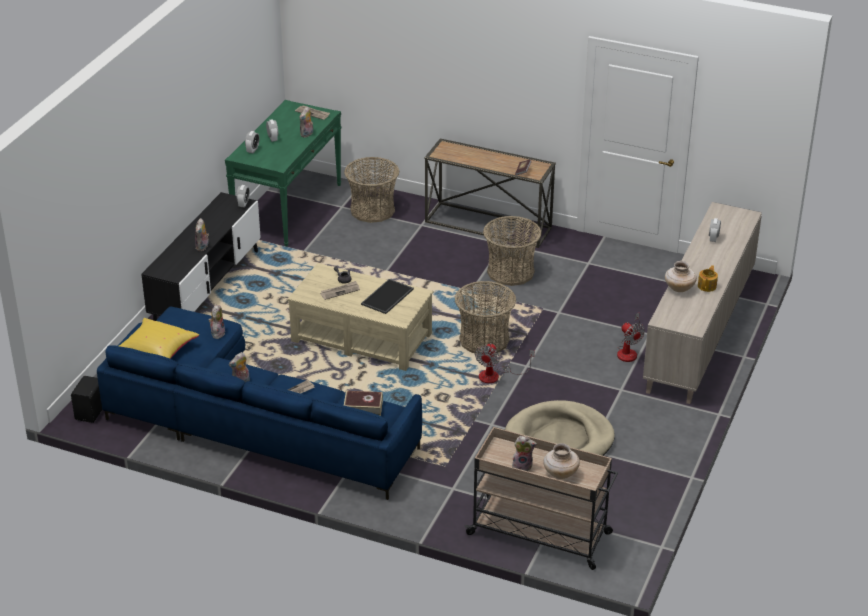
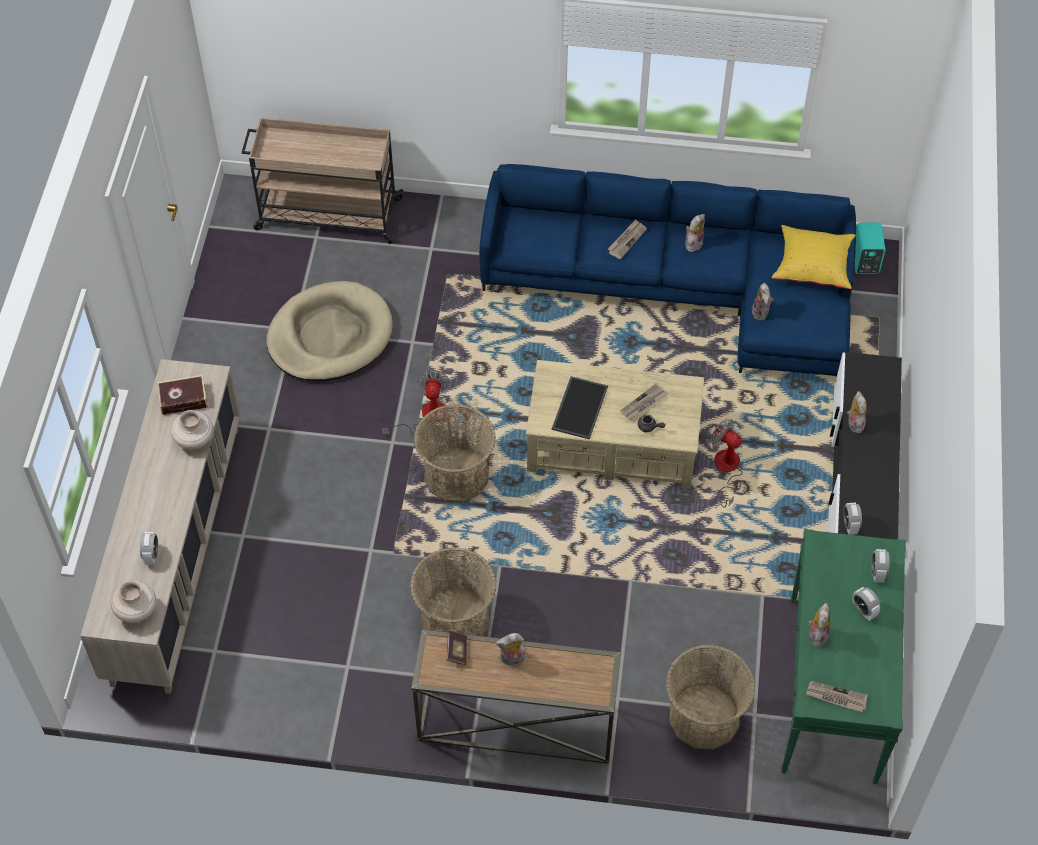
camera: 165 degrees right, 20 degrees up
black speaker [71,376,102,423] -> turquoise speaker [855,222,885,274]
book [344,391,383,416] -> book moved to [157,375,208,415]
plush toy [512,436,537,471] -> plush toy moved to [496,633,525,665]
beige vase [543,443,580,479] -> beige vase moved to [111,580,156,623]
fan [617,313,645,362] -> fan moved to [711,419,743,508]
teapot [698,265,718,292] -> none

